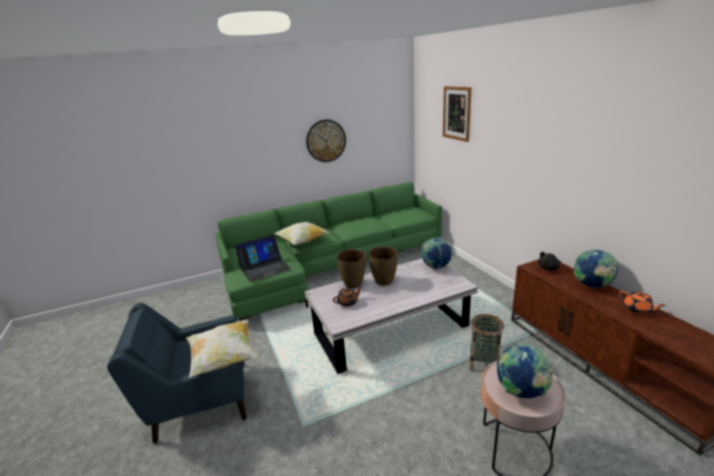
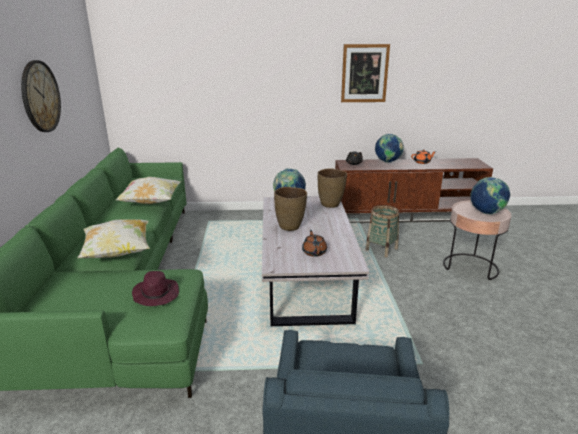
camera: 70 degrees left, 0 degrees up
pillow [186,320,258,378] -> pillow moved to [116,177,181,204]
laptop [234,234,291,282] -> purple hat [132,271,179,306]
brown vase [337,249,366,288] -> brown vase moved to [318,168,347,208]
picture [443,86,471,142] -> picture moved to [341,44,390,102]

